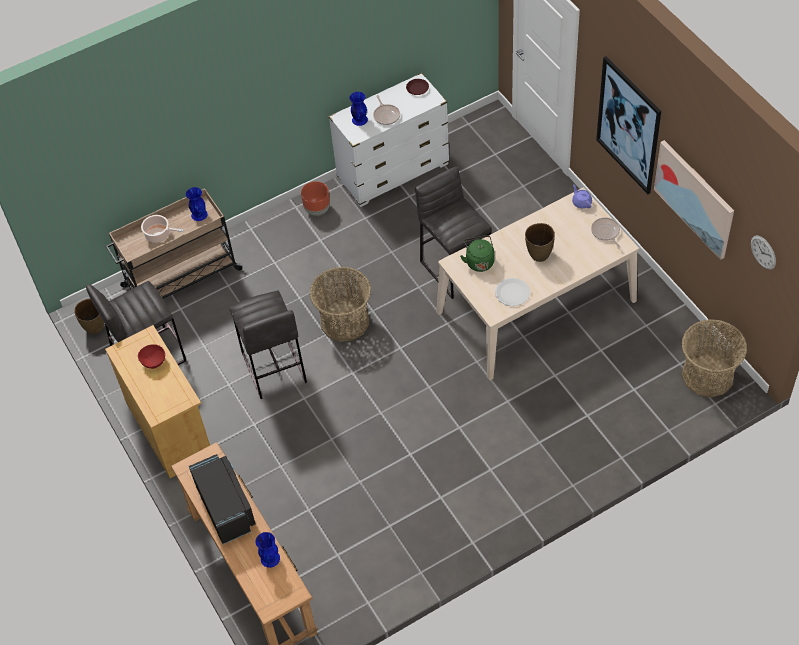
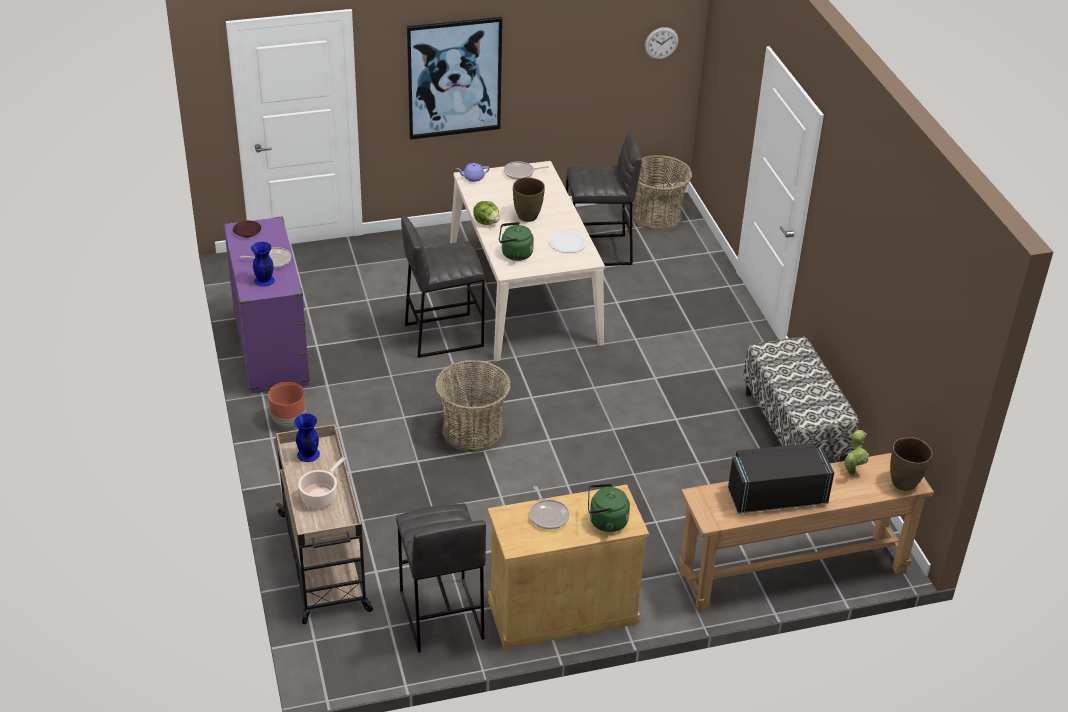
camera: 80 degrees left, 15 degrees down
brown vase [74,299,104,334] -> brown vase moved to [890,437,933,491]
red bowl [138,344,165,369] -> frying pan [529,486,570,530]
grey stool [229,290,307,399] -> grey stool moved to [566,131,642,266]
blue vase [256,532,280,568] -> potted plant [843,430,869,476]
white dresser [329,73,450,207] -> purple dresser [223,216,310,394]
picture [654,140,734,260] -> none
none -> lettuce [473,201,500,225]
none -> green kettle [588,484,630,532]
none -> bench [743,337,859,462]

